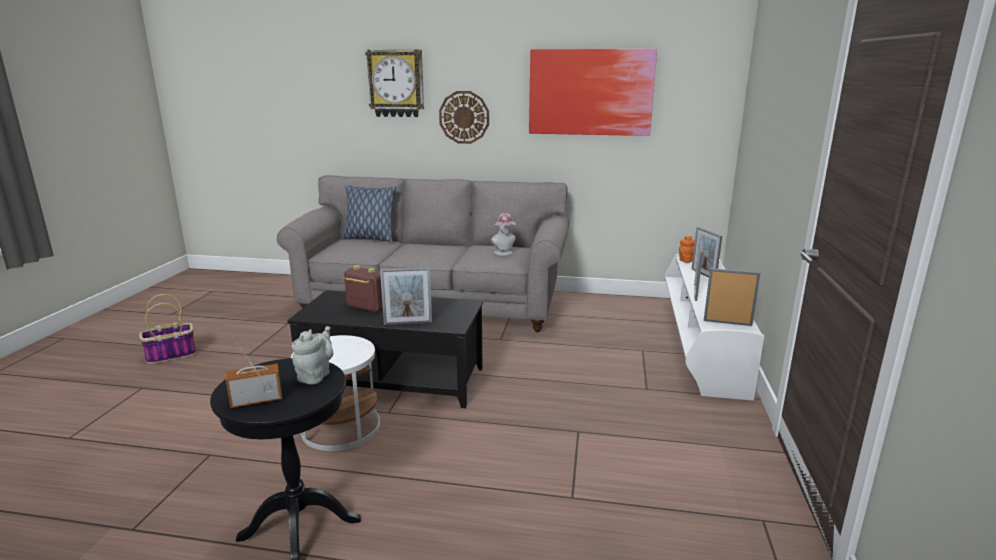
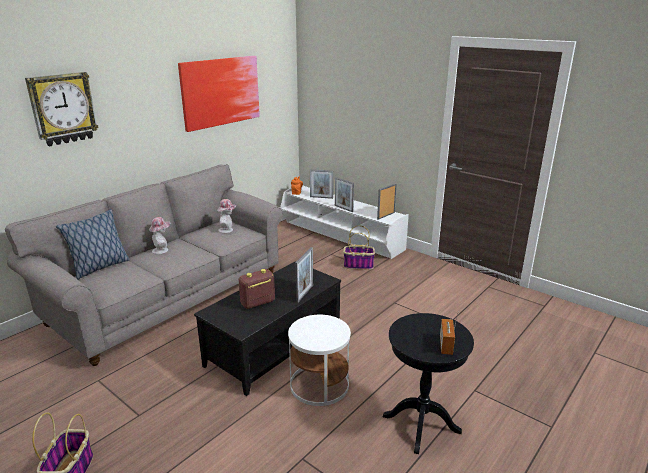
camera: 60 degrees left, 5 degrees up
grey teapot [292,326,333,385] -> none
wall clock [439,91,489,144] -> none
none -> hat [149,217,170,254]
none -> basket [343,226,375,270]

